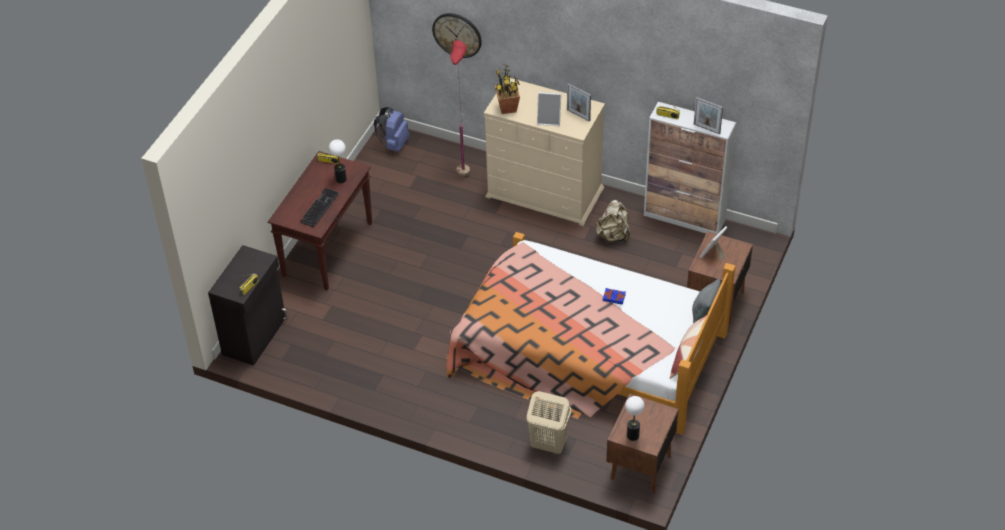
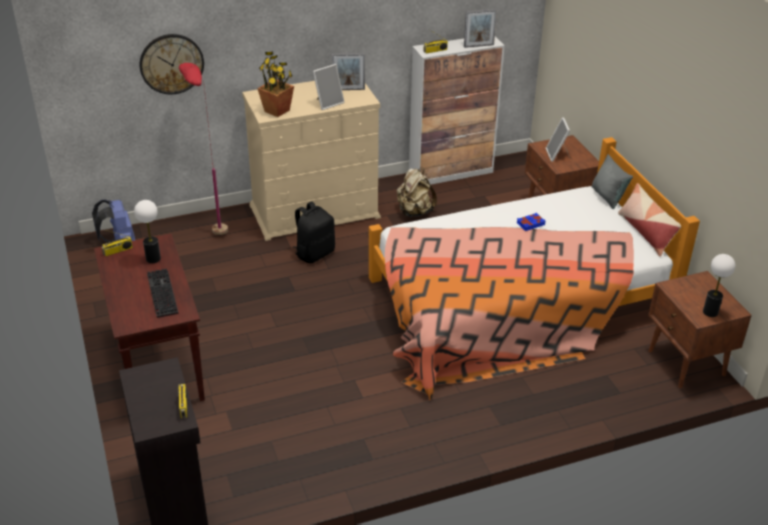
camera: 45 degrees left, 10 degrees down
beige laundry basket [527,391,571,454] -> none
none -> black backpack [293,201,335,263]

